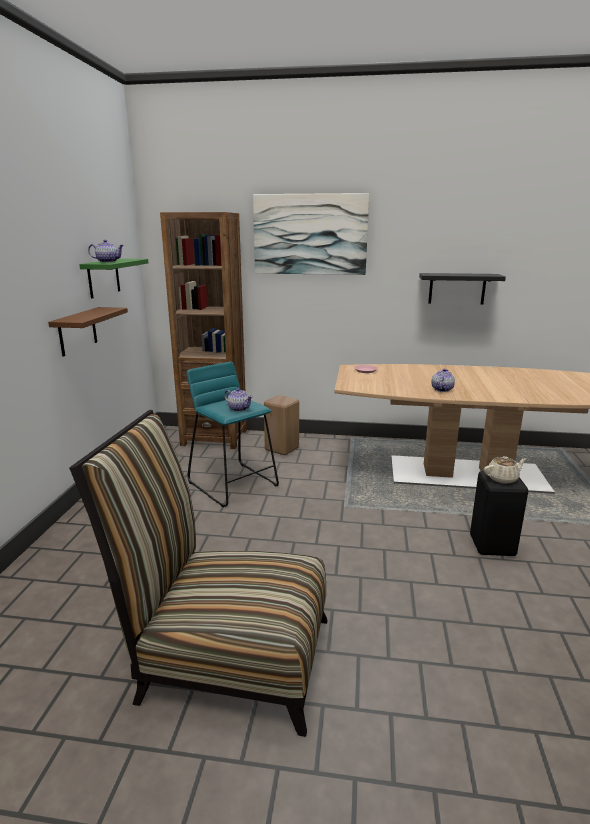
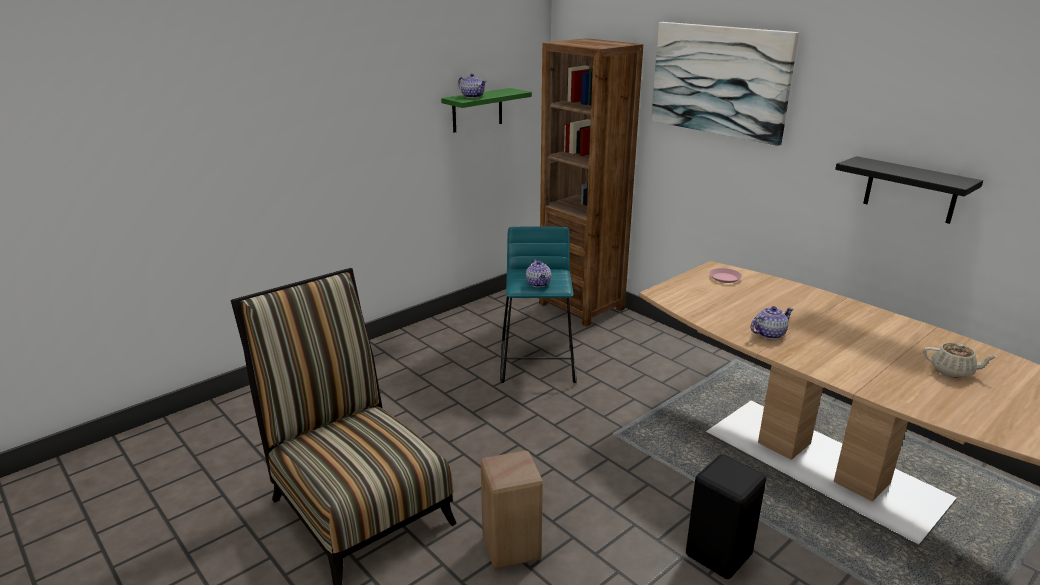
camera: 40 degrees right, 5 degrees up
brown shelf [48,307,128,357] -> none
beige stool [264,395,299,455] -> beige stool moved to [481,451,543,569]
beige teapot [484,456,527,484] -> beige teapot moved to [923,343,997,378]

